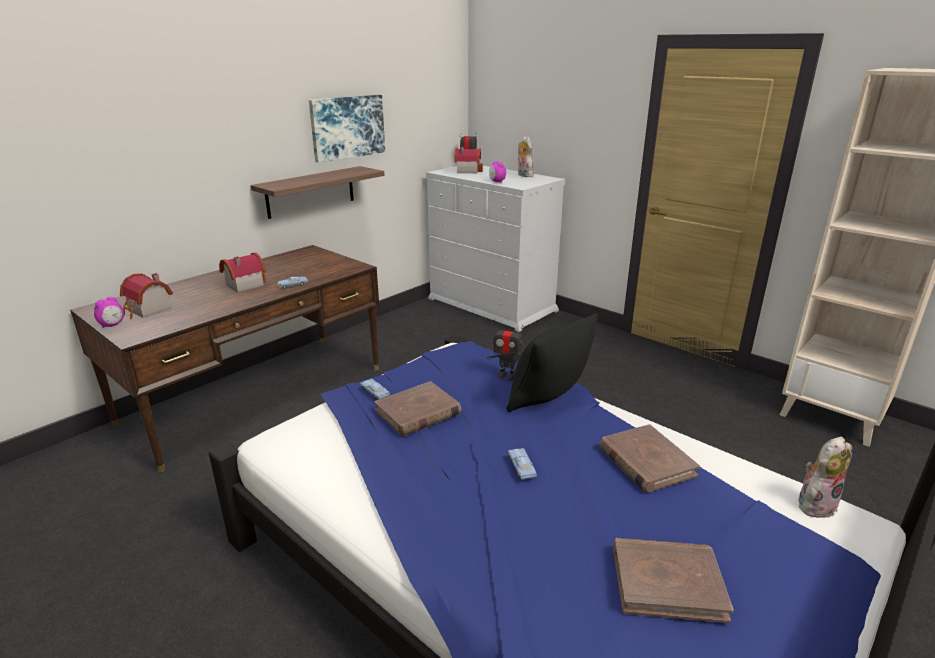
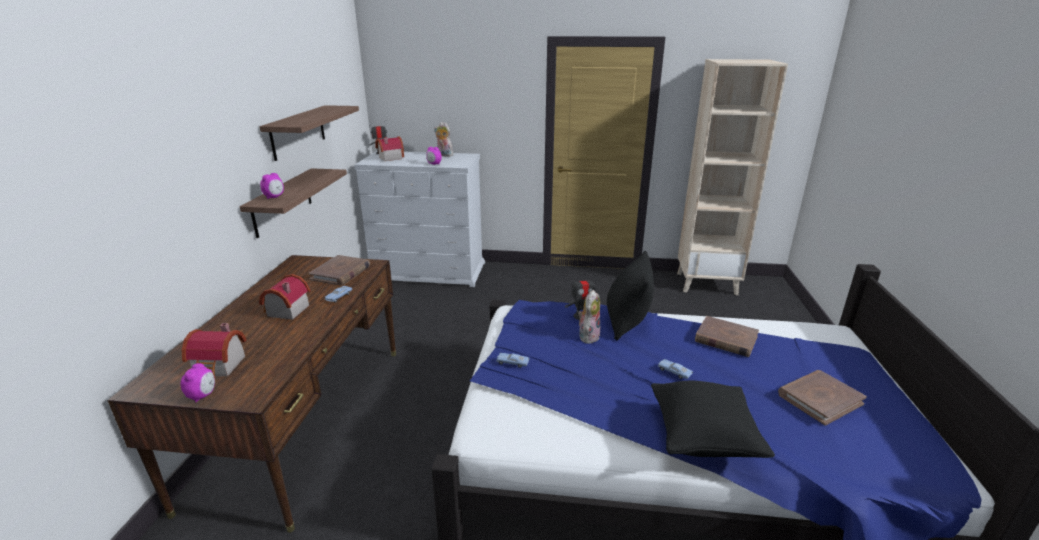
camera: 35 degrees left, 0 degrees up
picture [309,95,385,163] -> shelf [260,105,359,161]
brown book [374,381,461,436] -> brown book moved to [309,255,370,285]
plush toy [799,437,853,519] -> plush toy moved to [578,290,600,344]
none -> alarm clock [260,173,284,199]
none -> black pillow [651,381,775,458]

